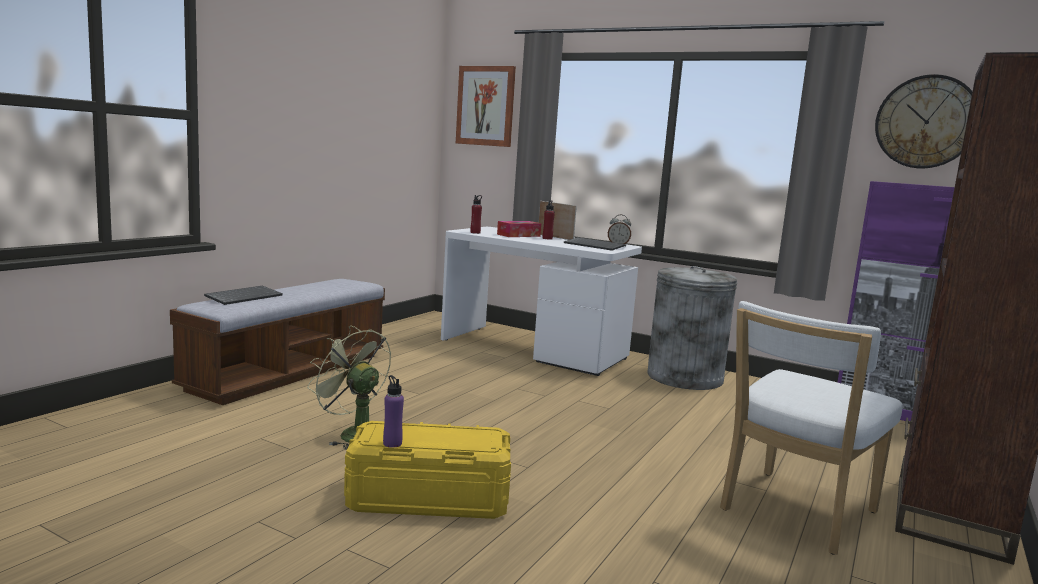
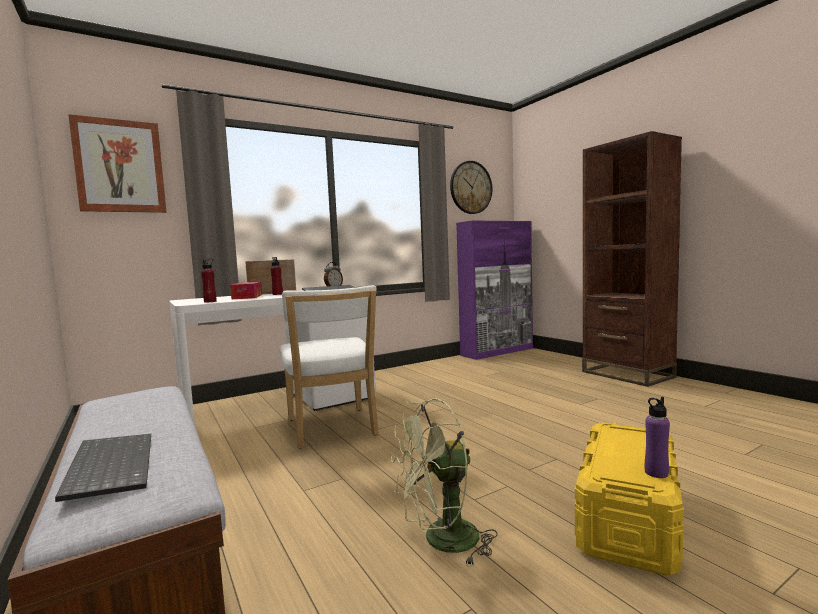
camera: 60 degrees left, 5 degrees down
grey trash can [647,266,738,390] -> none
white chair [720,301,903,555] -> white chair moved to [279,285,379,449]

